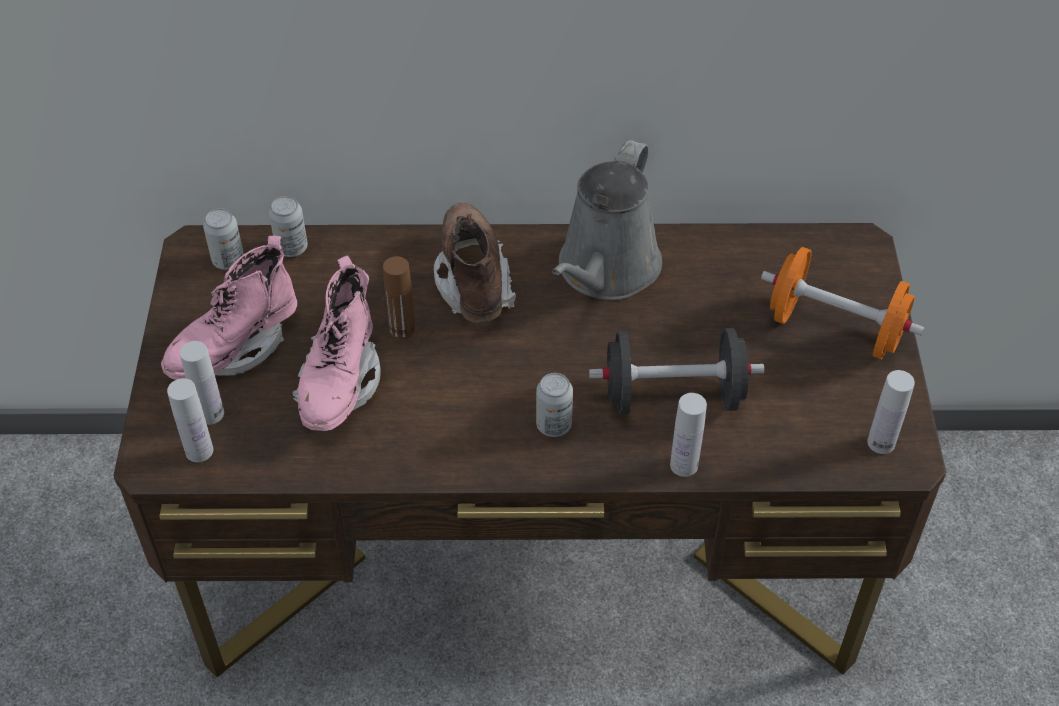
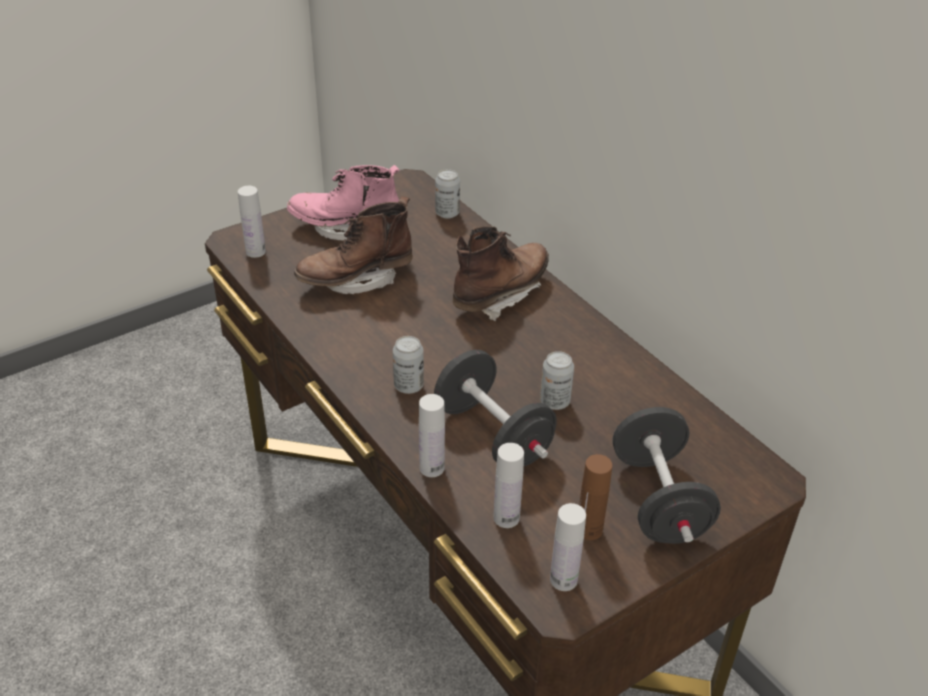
camera: 55 degrees right, 10 degrees down
white bottle [180,341,224,425] -> white bottle moved to [494,443,524,528]
can [203,208,244,270] -> can moved to [540,351,574,410]
pink boot [292,255,381,431] -> brown boot [294,196,413,294]
brown bottle [383,256,415,340] -> brown bottle moved to [579,454,612,540]
grey watering can [552,140,662,300] -> none
orange dumbbell [761,247,925,359] -> black dumbbell [612,407,721,544]

